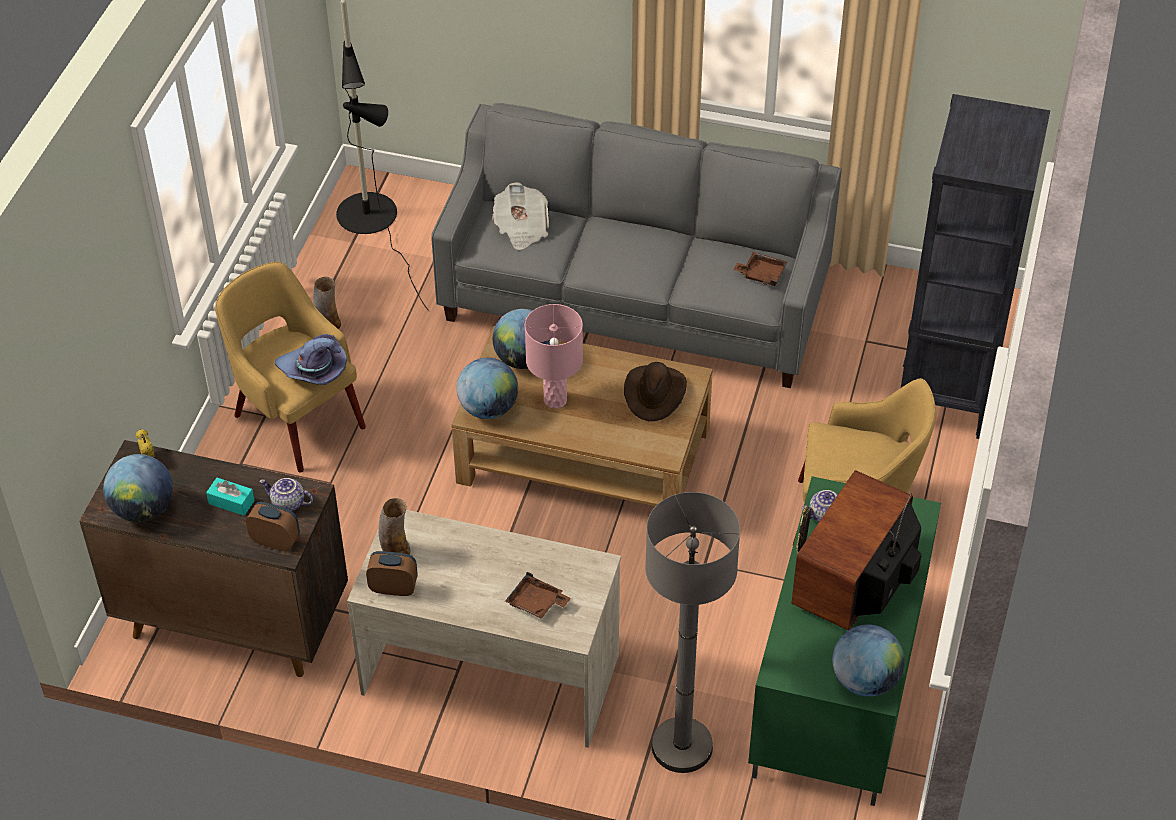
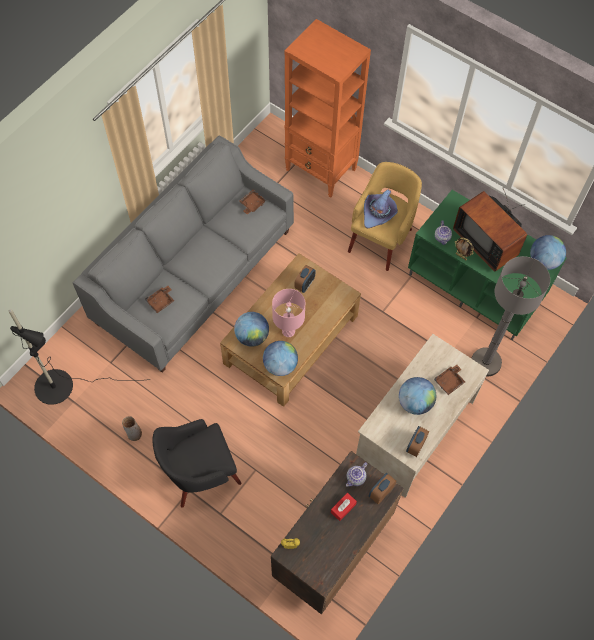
camera: 70 degrees left, 15 degrees up
globe [103,454,173,522] -> globe moved to [399,377,436,415]
turquoise tissue box [206,478,255,516] -> red tissue box [331,493,357,521]
yellow armchair [215,262,366,473] -> black armchair [153,419,241,508]
purple hat [275,334,347,385] -> purple hat moved to [364,190,398,228]
vase [379,498,410,554] -> none
newspaper [492,182,549,250] -> brown tray [145,286,174,313]
brown hat [624,362,687,421] -> alarm clock [294,265,315,293]
black bookcase [901,94,1050,439] -> orange bookcase [284,19,371,198]

